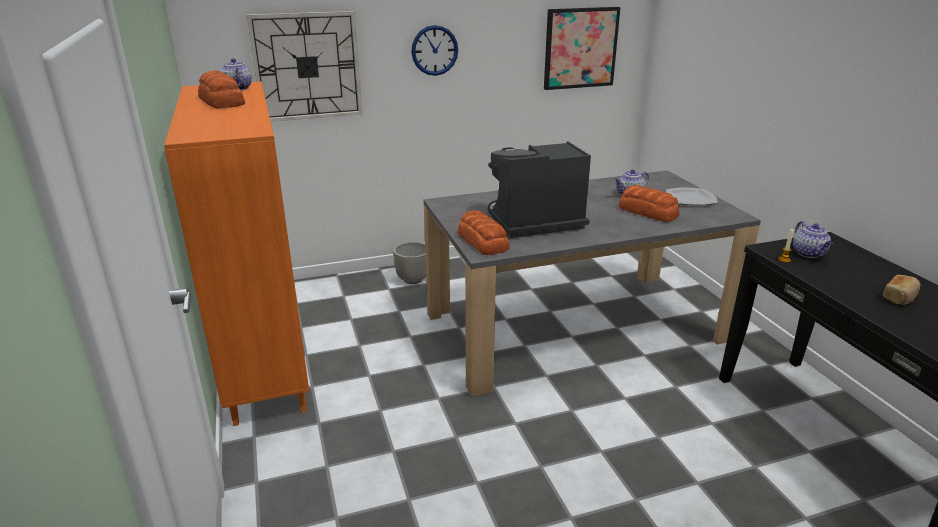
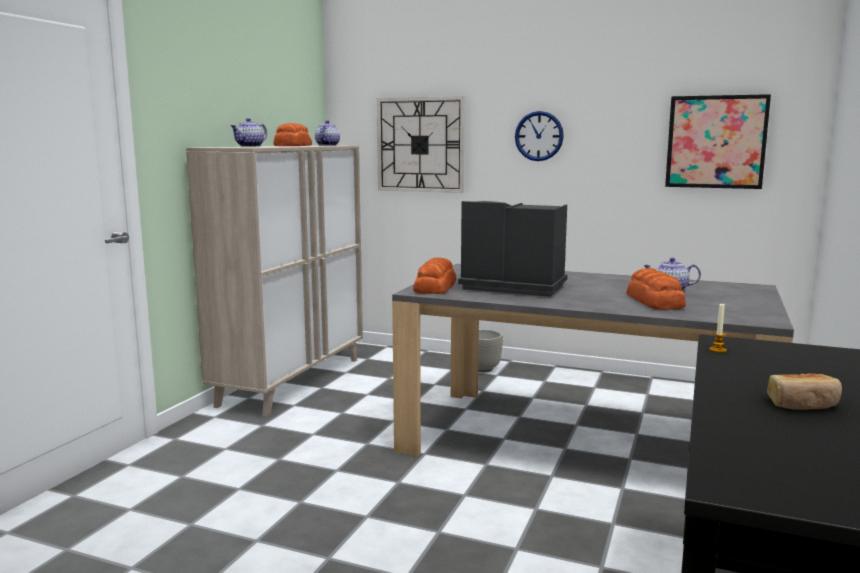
camera: 40 degrees right, 15 degrees down
orange cabinet [164,81,309,426] -> beige cabinet [186,146,363,416]
plate [666,188,718,205] -> none
teapot [793,221,833,258] -> teapot moved to [230,118,267,147]

